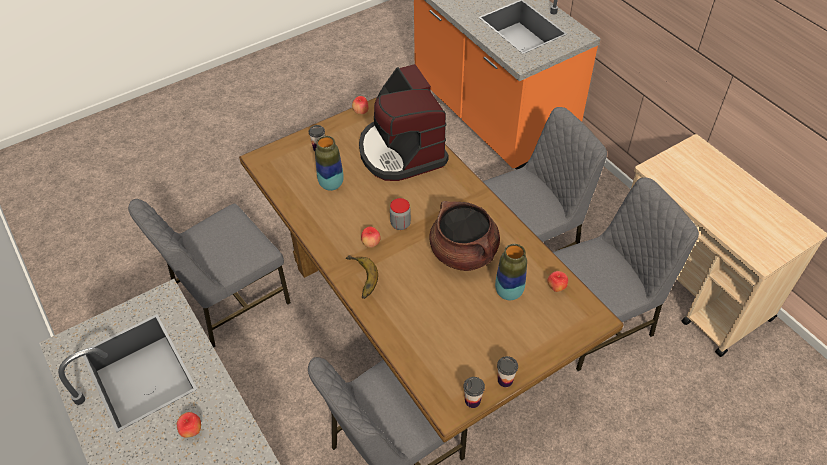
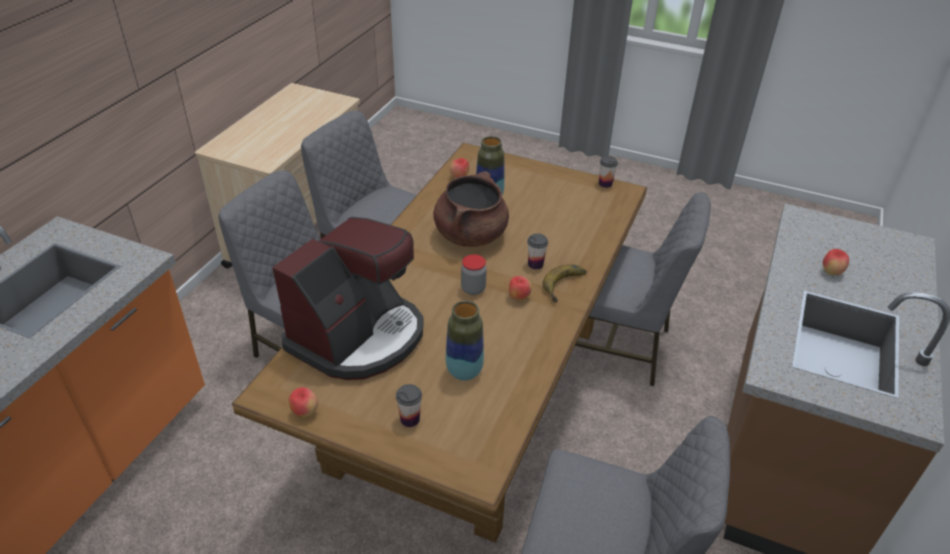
camera: 125 degrees left, 10 degrees down
cup [497,356,518,387] -> cup moved to [527,233,548,269]

